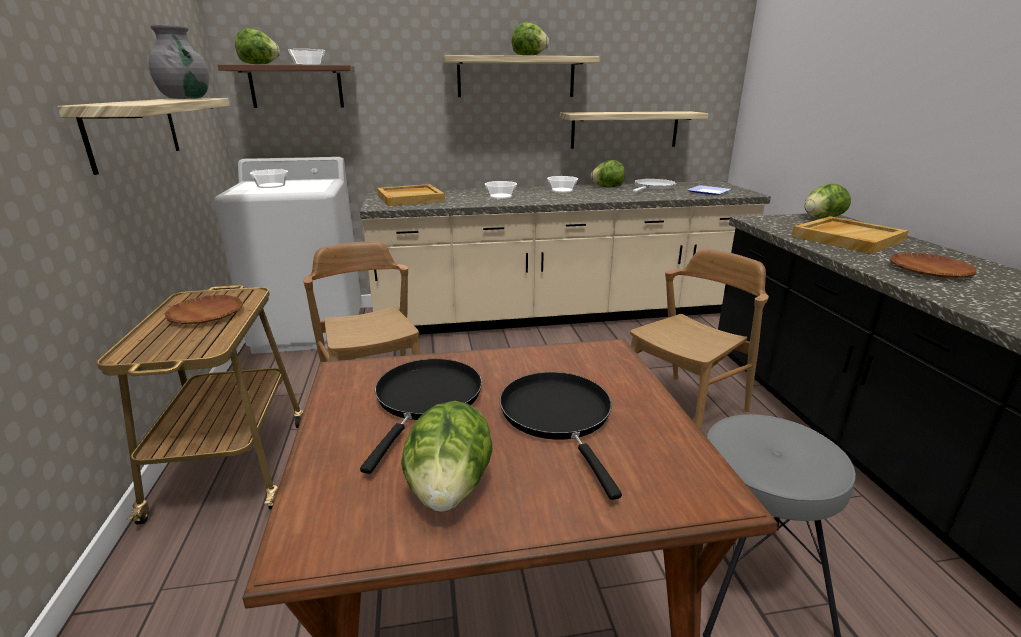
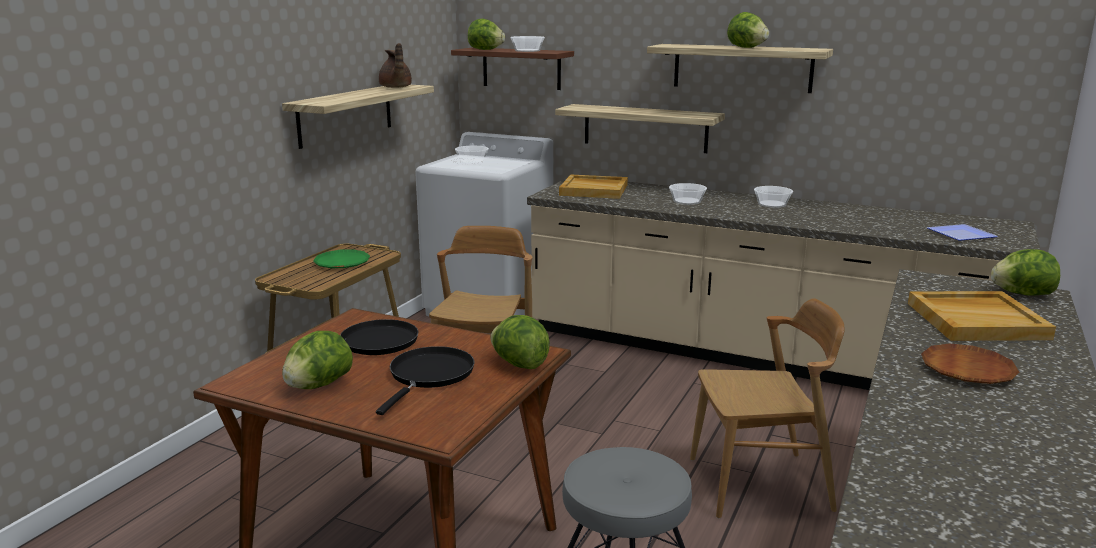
camera: 35 degrees right, 5 degrees down
grey vase [148,25,209,99] -> brown teapot [379,43,412,88]
brown plate [165,295,243,324] -> green plate [313,249,370,268]
shelf [560,111,708,149] -> shelf moved to [555,104,725,153]
lettuce [591,160,625,187] -> lettuce moved to [490,315,550,369]
white frying pan [633,179,676,192] -> none

